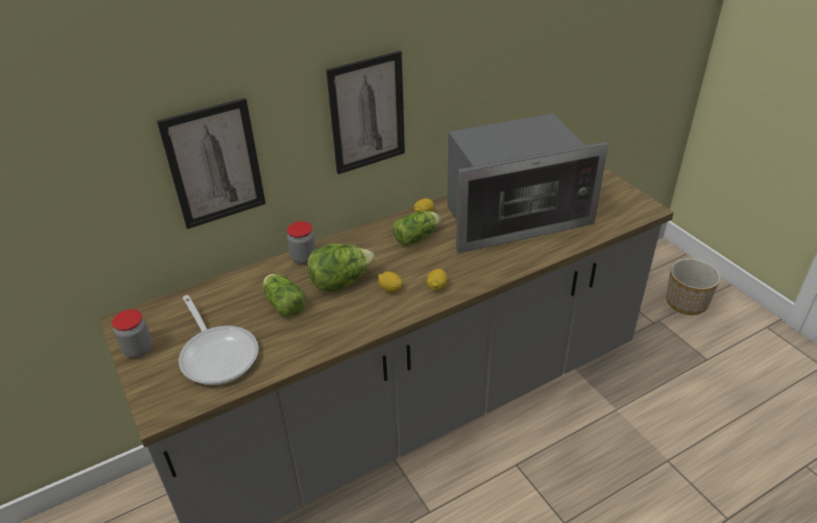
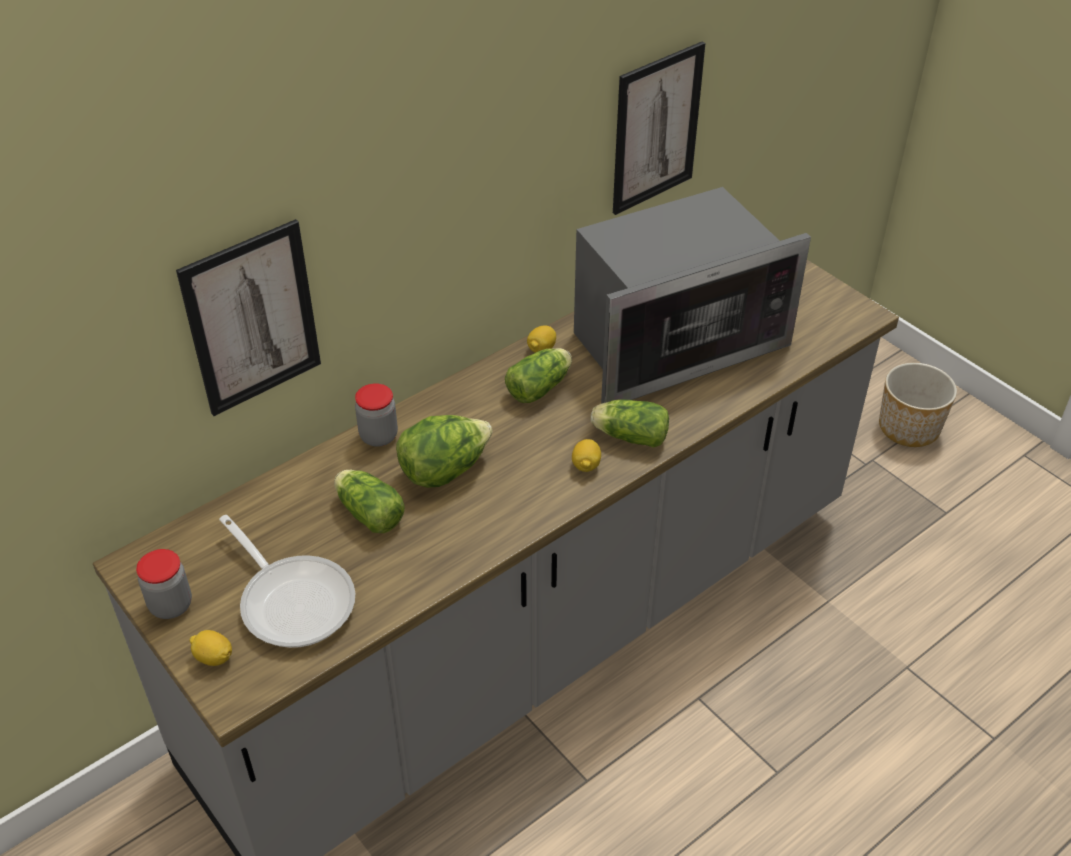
camera: 10 degrees left, 5 degrees up
picture [326,51,405,174] -> picture moved to [613,41,706,215]
lemon [378,271,403,292] -> lemon moved to [189,630,232,666]
none -> lettuce [591,399,669,448]

